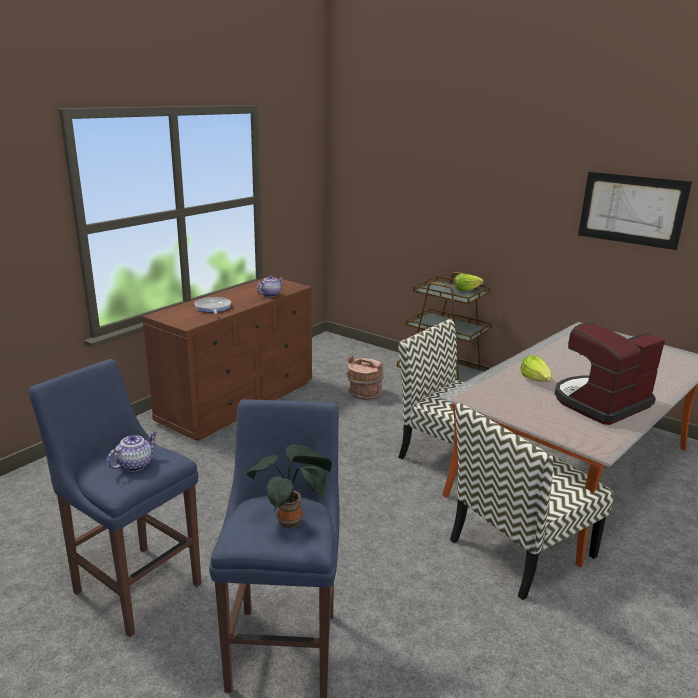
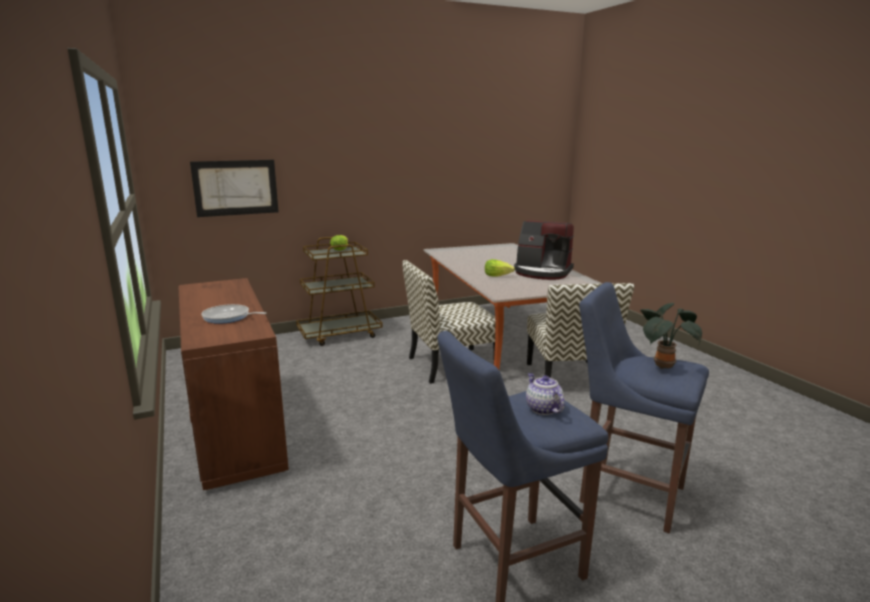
camera: 60 degrees left, 5 degrees down
teapot [257,276,283,297] -> none
brown bucket [347,356,383,400] -> none
coffee machine [554,323,665,425] -> coffee machine turned 60 degrees counterclockwise [514,220,574,280]
picture [578,172,692,250] -> picture moved to [190,160,279,217]

